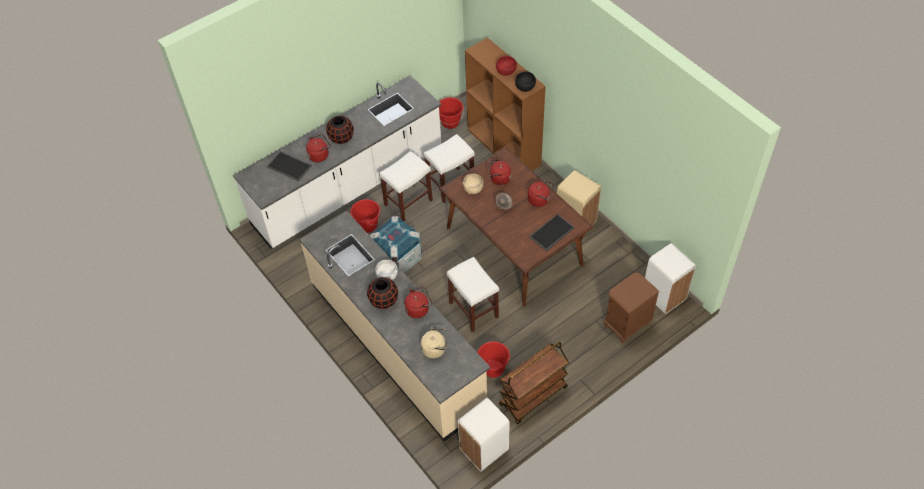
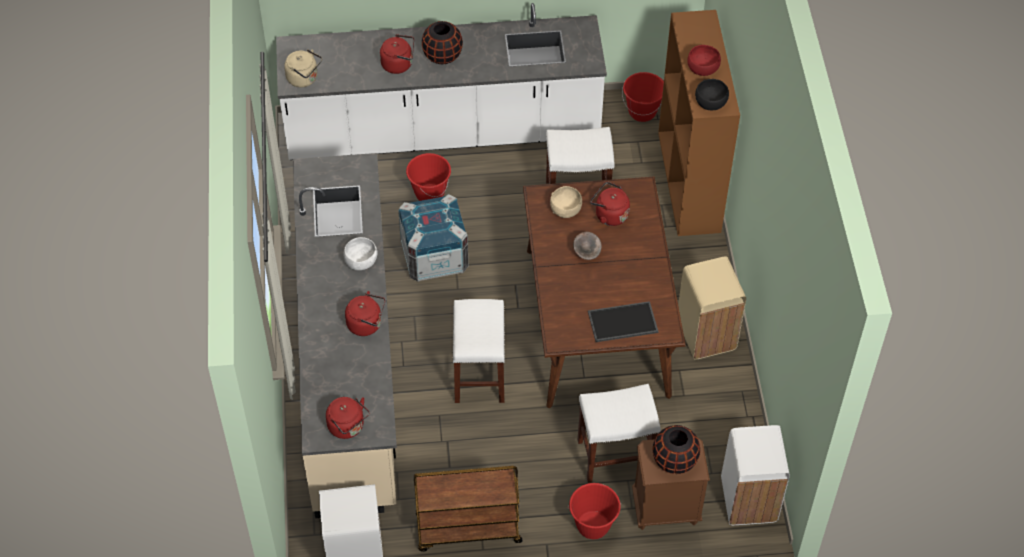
camera: 30 degrees right, 0 degrees up
tray [267,151,312,181] -> none
black vase [367,277,398,309] -> black vase moved to [653,425,700,474]
white stool [379,151,433,221] -> white stool moved to [578,384,661,483]
beige kettle [421,327,447,359] -> beige kettle moved to [284,49,322,87]
red bucket [477,341,510,378] -> red bucket moved to [568,483,621,539]
red kettle [528,180,553,207] -> red kettle moved to [326,397,370,439]

